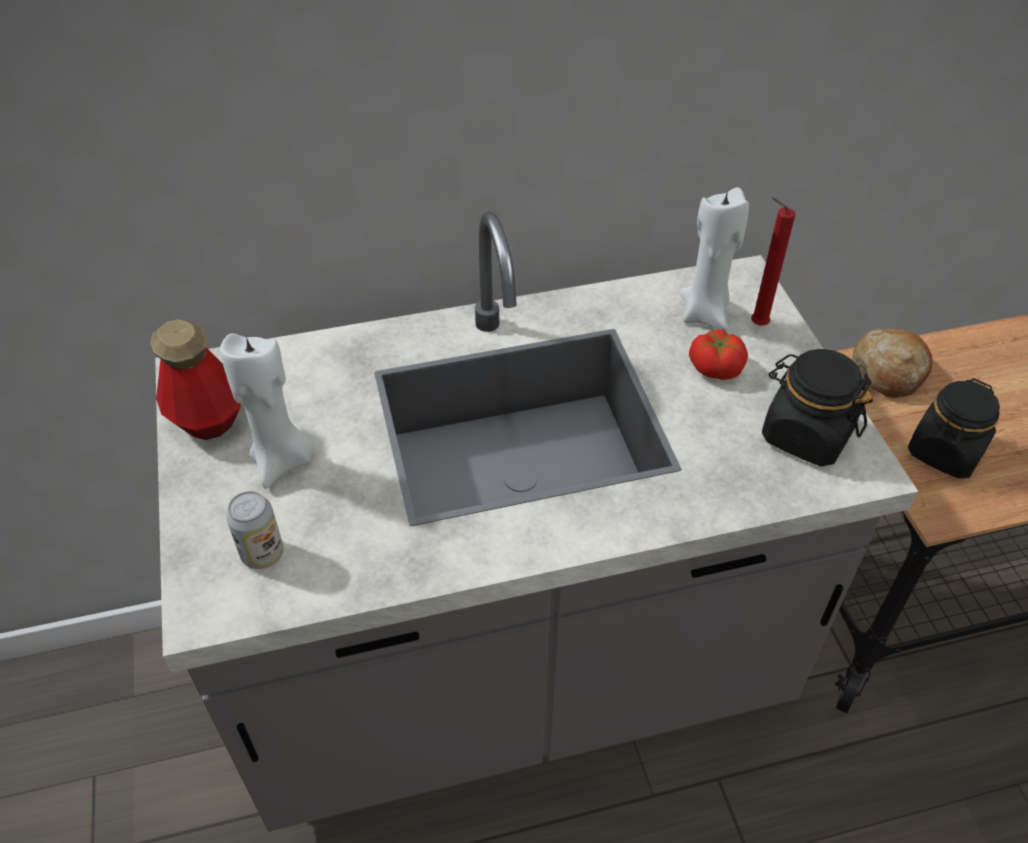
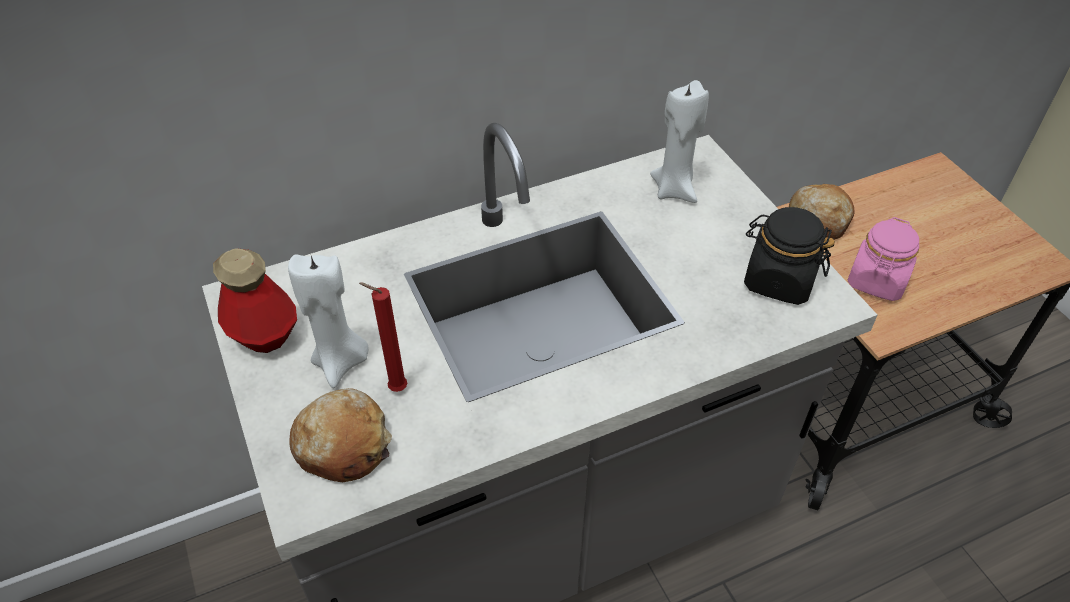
camera: 10 degrees left, 0 degrees up
can [226,491,283,569] -> bread [289,388,392,482]
tomato [689,329,748,380] -> none
red candle [751,197,796,326] -> red candle moved to [359,282,408,392]
black jar [908,378,1000,479] -> pink jar [848,217,919,301]

